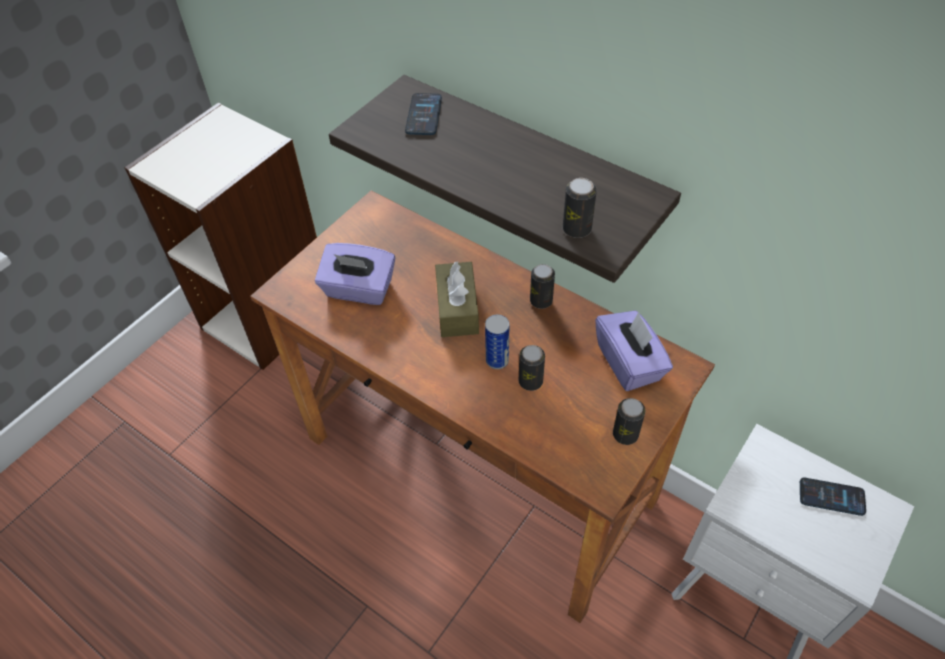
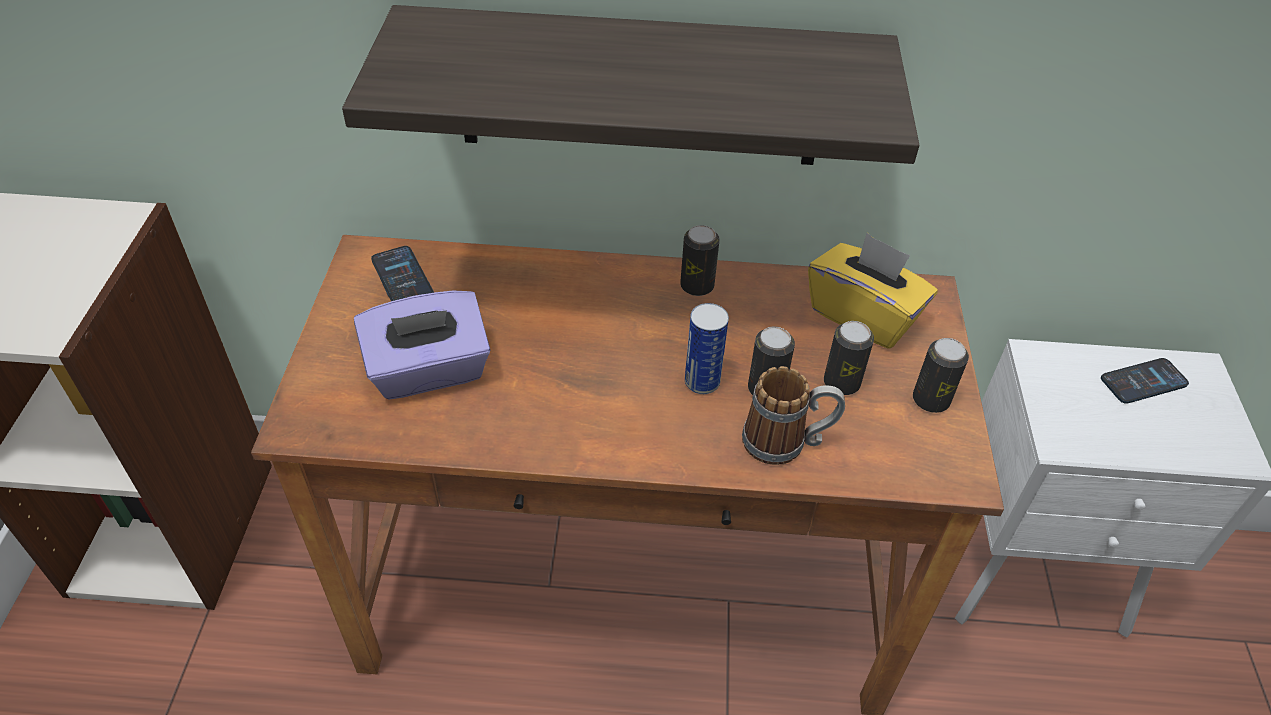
camera: 35 degrees left, 5 degrees down
phone [405,93,442,135] -> phone moved to [371,246,434,301]
brown tissue box [435,262,479,337] -> none
can [563,178,597,238] -> can moved to [824,321,874,395]
purple tissue box [595,311,673,391] -> yellow tissue box [808,233,938,349]
none -> mug [742,366,845,465]

